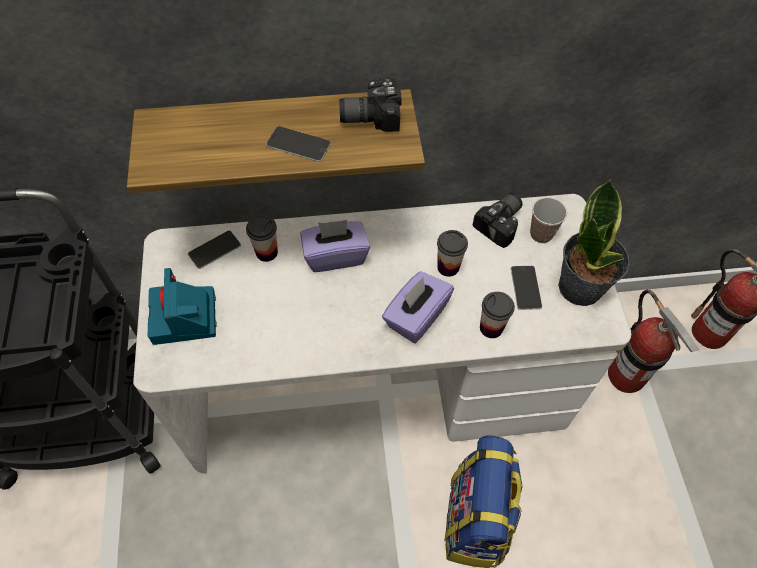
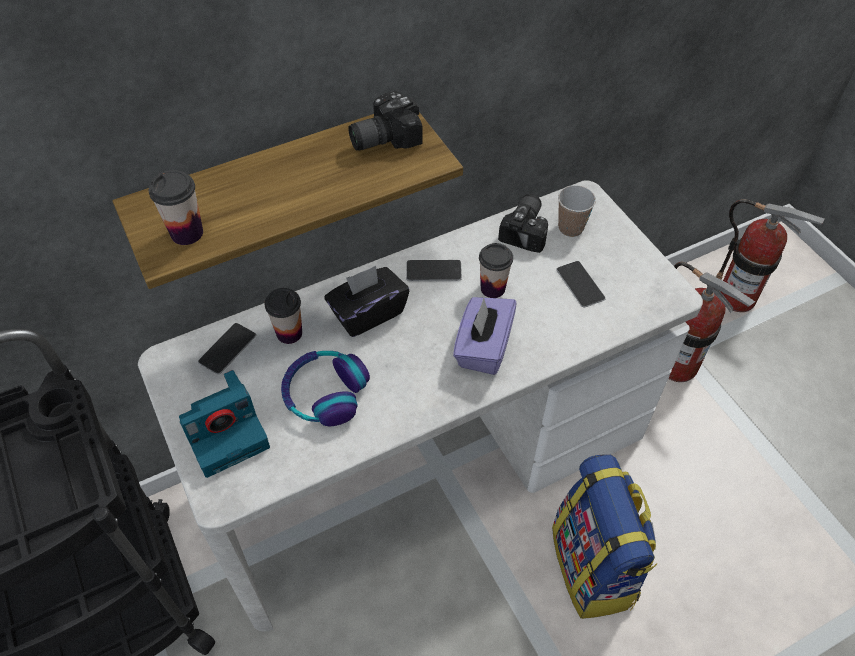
camera: 20 degrees left, 5 degrees down
camera [148,268,217,345] -> camera turned 90 degrees counterclockwise [179,370,270,478]
phone [266,126,331,162] -> phone moved to [406,260,462,281]
purple tissue box [300,220,370,272] -> black tissue box [324,266,409,337]
cup [480,292,515,338] -> cup moved to [149,170,203,245]
potted plant [558,180,630,306] -> none
none -> headphones [281,351,370,426]

